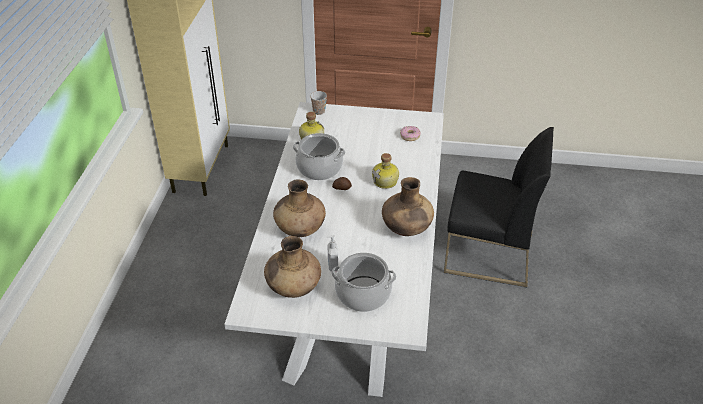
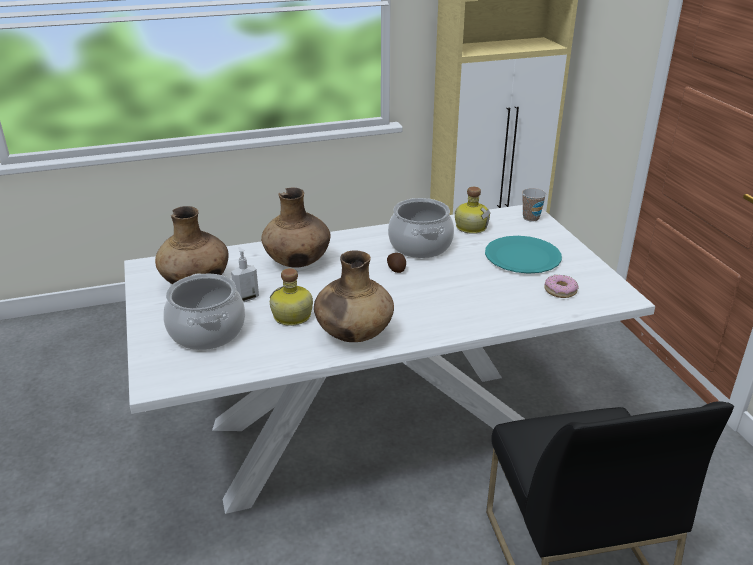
camera: 65 degrees right, 10 degrees down
bottle [372,153,399,189] -> bottle moved to [270,268,313,326]
none -> turquoise plate [485,236,562,274]

